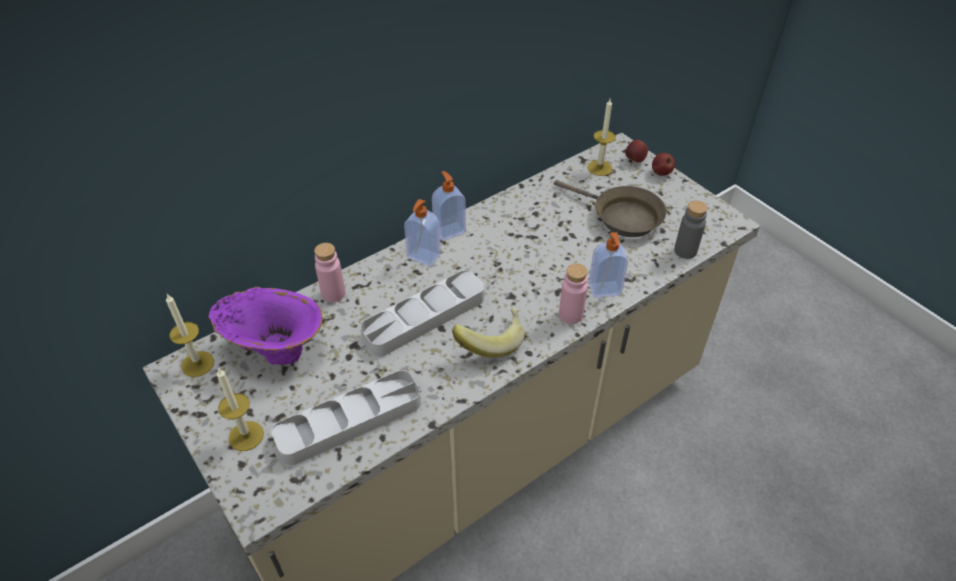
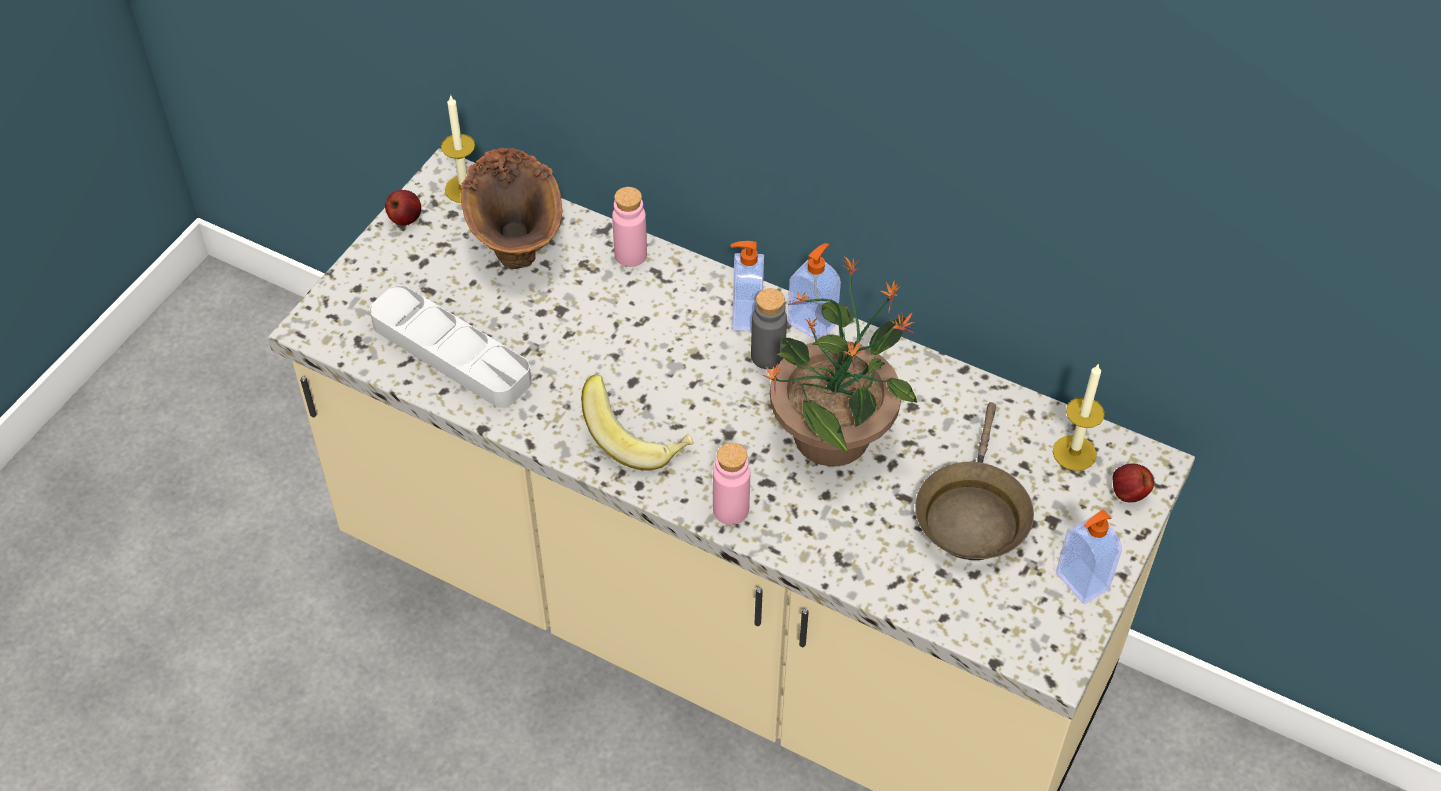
camera: 65 degrees right, 5 degrees up
purple vase [208,287,322,365] -> brown vase [461,148,562,270]
candle [217,368,264,451] -> none
grey tray [360,270,484,356] -> none
soap dispenser [588,232,628,298] -> soap dispenser moved to [1056,509,1122,604]
apple [652,153,675,176] -> apple moved to [385,190,421,225]
grey bottle [674,201,708,259] -> grey bottle moved to [751,288,787,369]
none -> potted plant [762,257,917,466]

